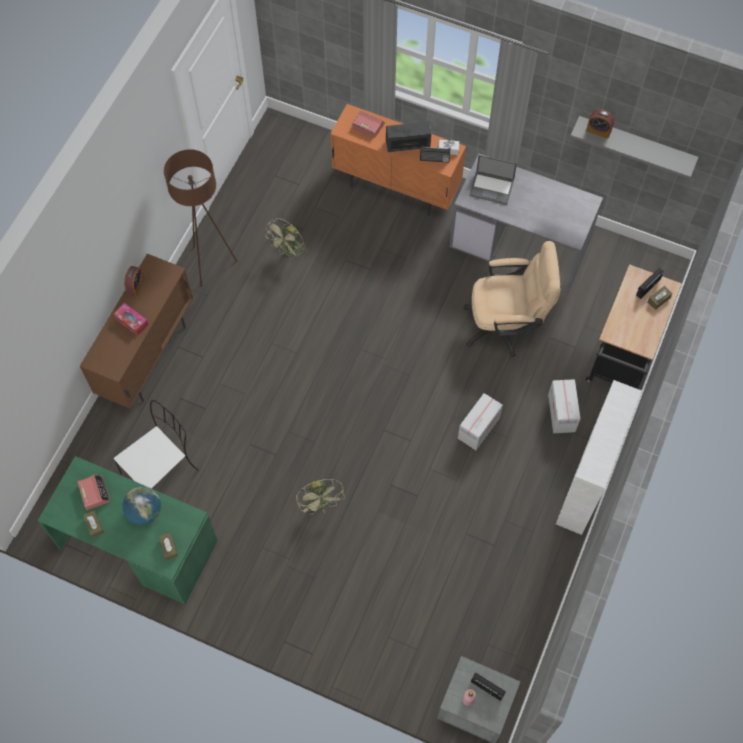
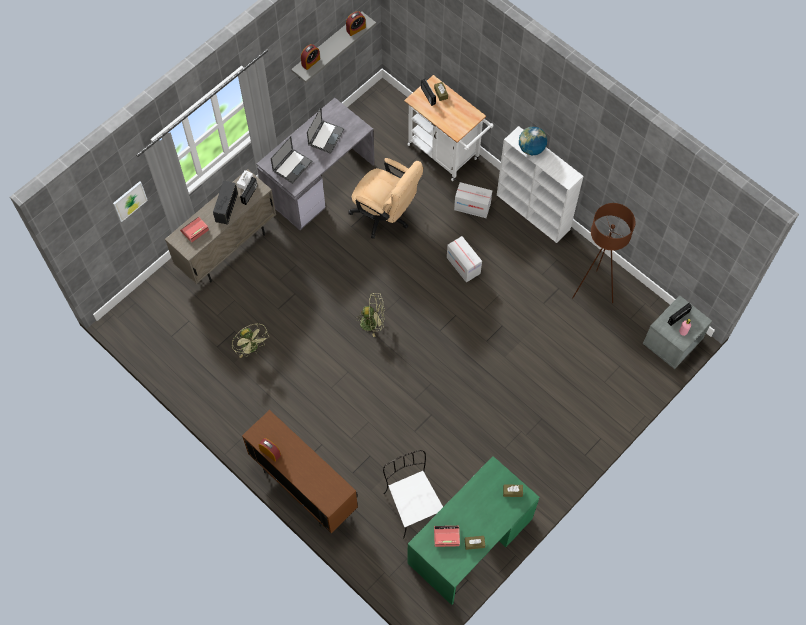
camera: 70 degrees left, 0 degrees up
tissue box [113,303,149,336] -> none
globe [122,487,161,525] -> globe moved to [519,127,547,155]
brown floor lamp [164,149,237,287] -> brown floor lamp moved to [572,203,635,303]
green fan [296,479,345,514] -> green fan moved to [355,293,385,337]
orange cabinet [330,104,466,216] -> beige cabinet [165,169,276,284]
beige office chair [463,241,560,357] -> beige office chair turned 105 degrees clockwise [348,158,423,239]
black cart [586,264,682,389] -> white cart [404,75,493,181]
none -> picture [113,181,148,222]
none -> laptop [307,107,344,154]
none -> alarm clock [346,11,366,36]

